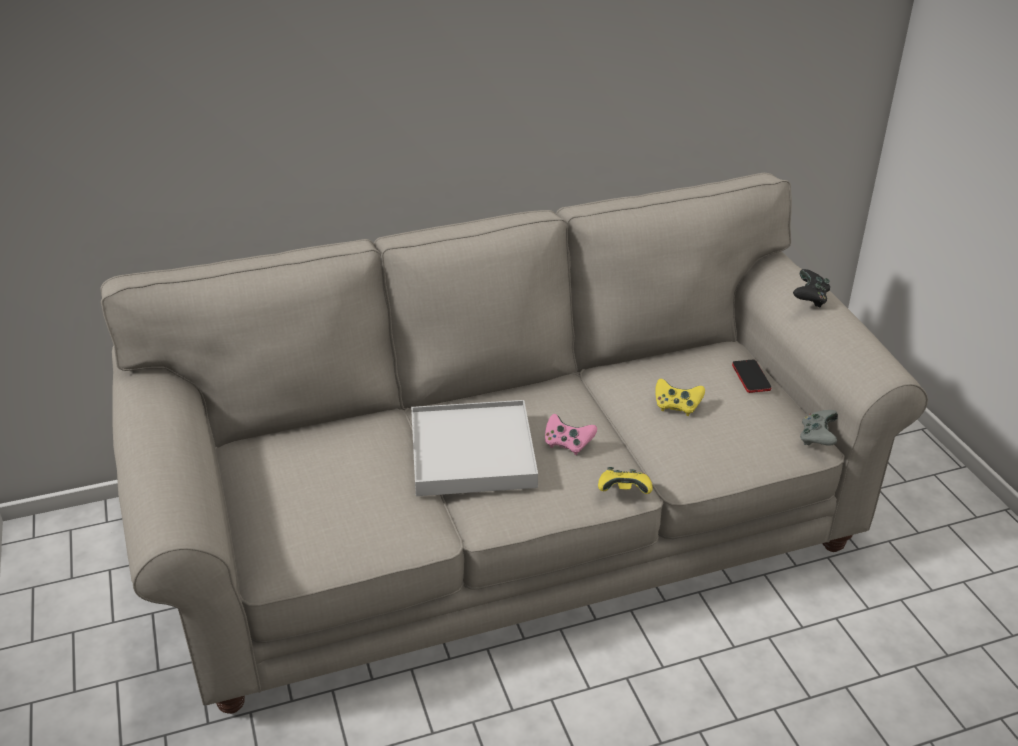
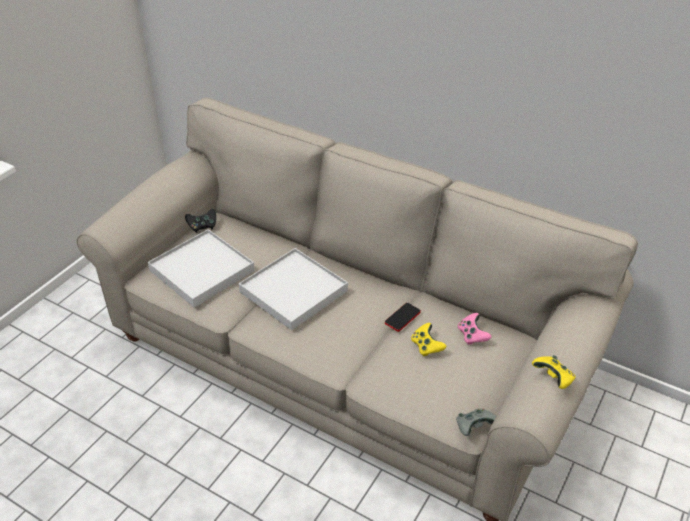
camera: 50 degrees right, 5 degrees up
pink game controller [545,414,597,455] -> pink game controller moved to [458,313,492,345]
yellow game controller [598,467,653,494] -> yellow game controller moved to [532,355,575,389]
phone [732,359,771,393] -> phone moved to [385,303,421,332]
black game controller [793,269,830,308] -> black game controller moved to [185,209,216,233]
none -> white tray [148,229,255,308]

